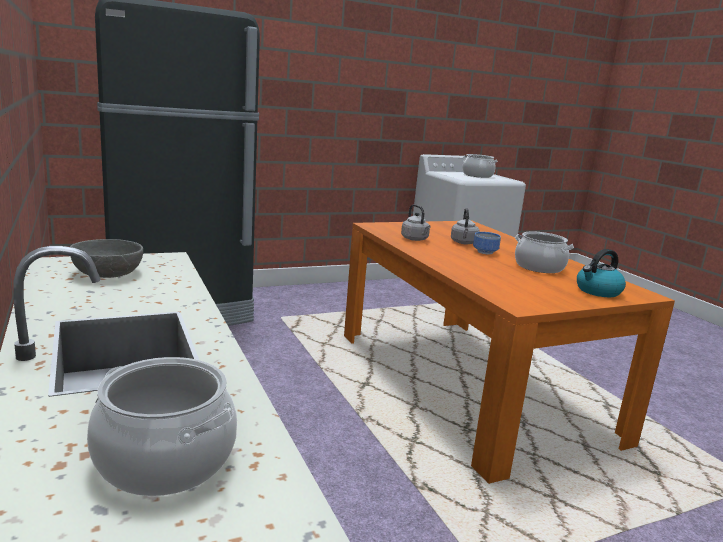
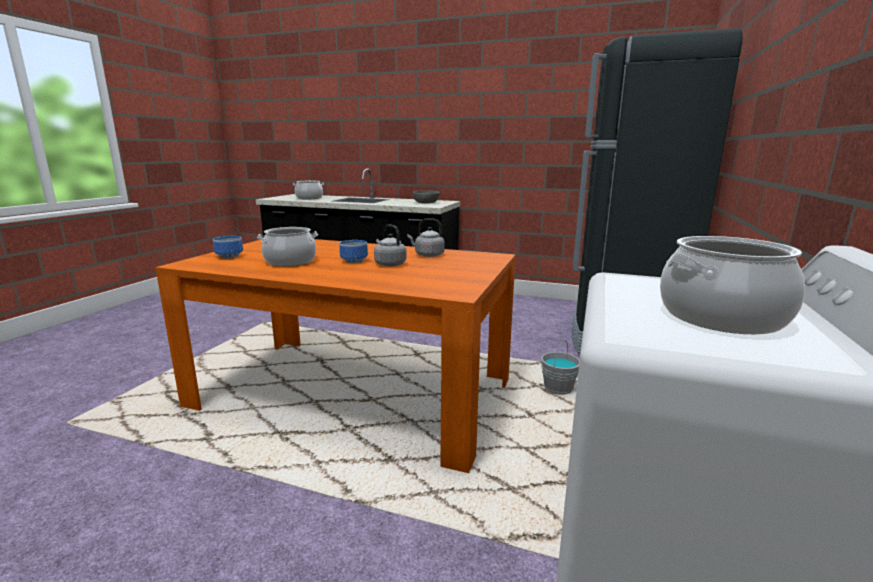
camera: 135 degrees right, 0 degrees up
kettle [577,249,626,297] -> bowl [213,236,243,258]
none -> grey bucket [541,340,580,394]

